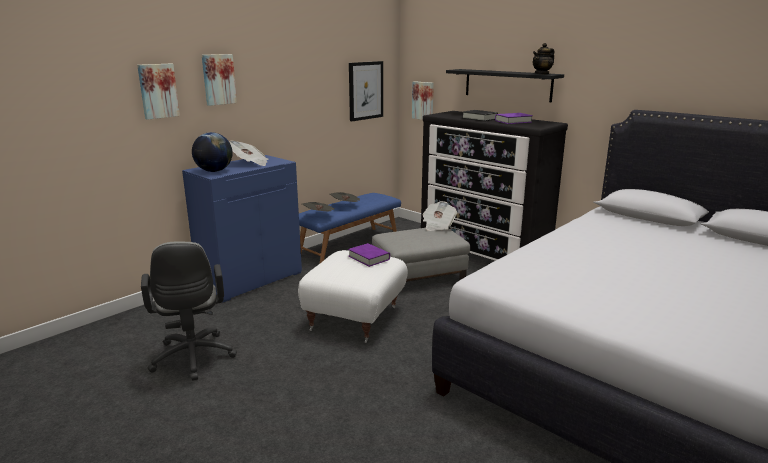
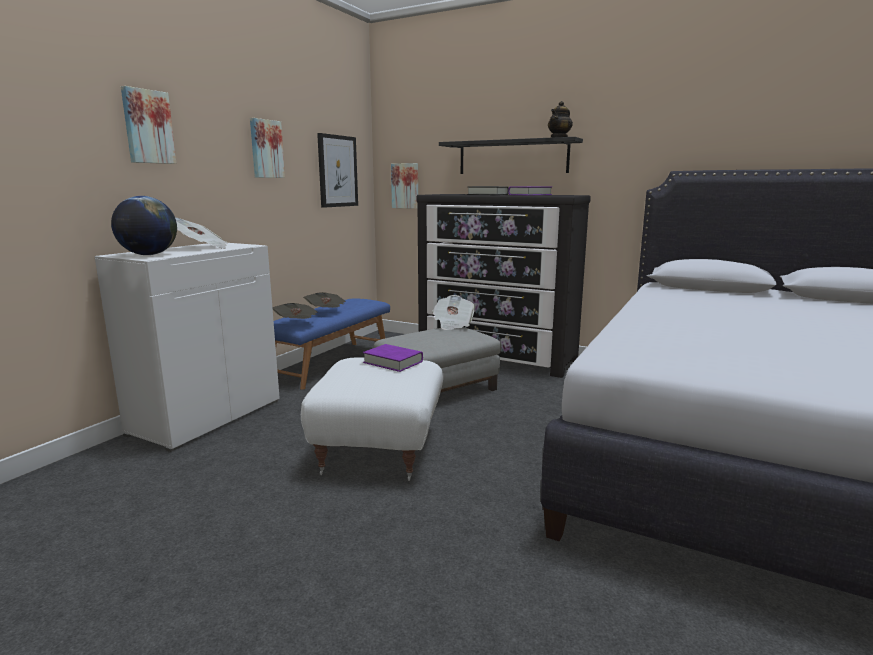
camera: 15 degrees left, 5 degrees down
picture [137,63,180,120] -> picture moved to [250,118,285,178]
grey office chair [141,241,237,381] -> none
blue cabinet [182,155,302,302] -> white cabinet [95,243,280,452]

